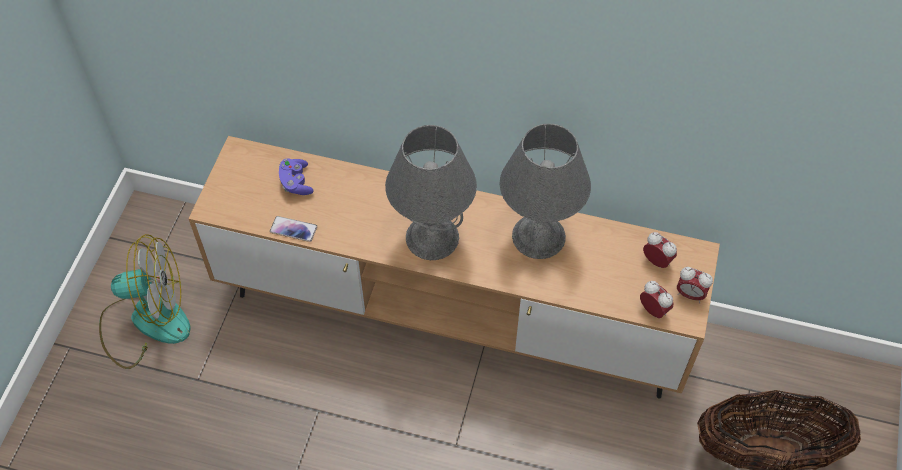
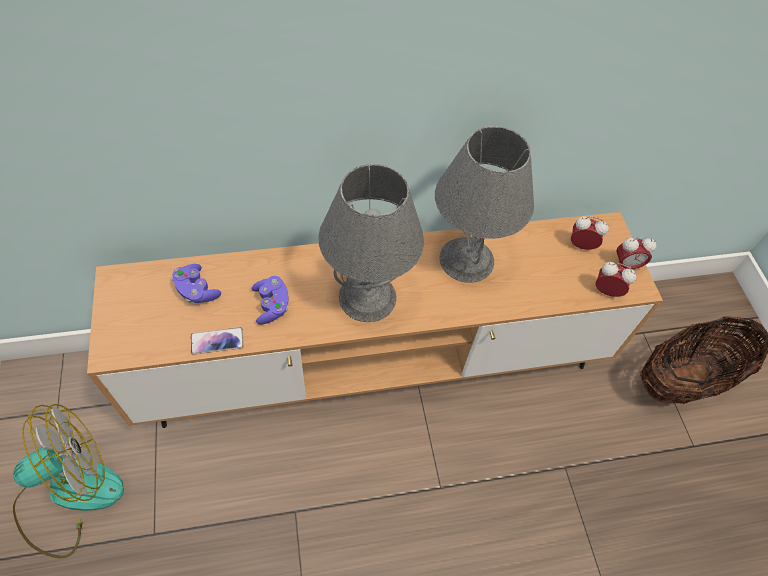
camera: 30 degrees left, 0 degrees up
none -> purple game controller [252,276,289,324]

